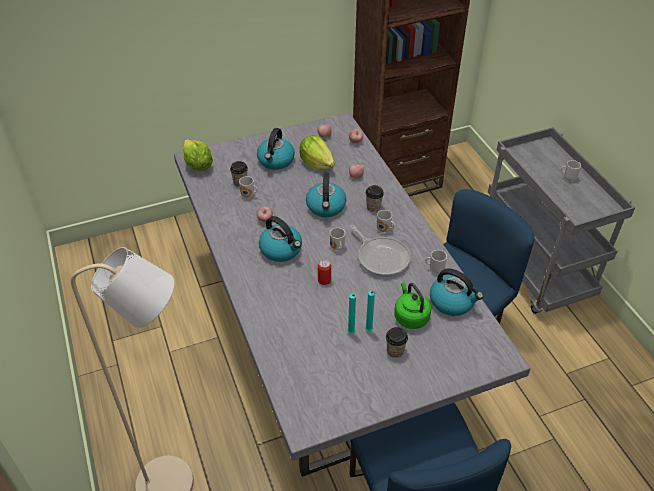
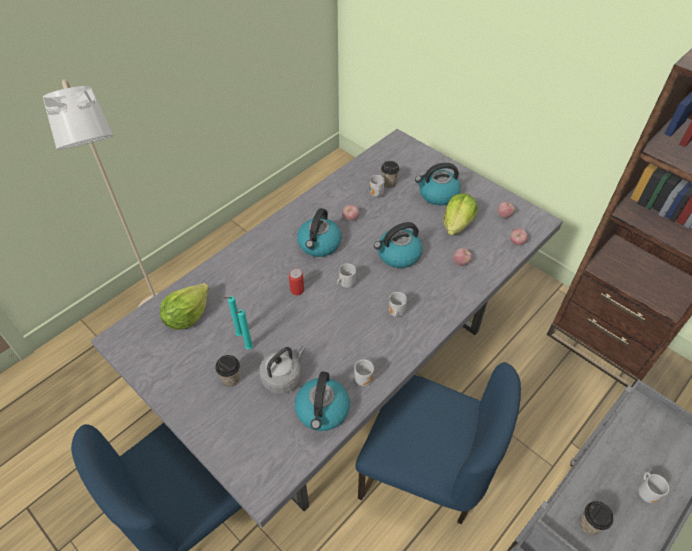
camera: 65 degrees right, 5 degrees up
lettuce [183,139,213,171] -> lettuce moved to [160,283,209,330]
frying pan [350,225,411,277] -> none
cup [365,185,384,212] -> cup moved to [579,501,614,535]
green kettle [394,282,431,329] -> grey kettle [259,346,306,394]

